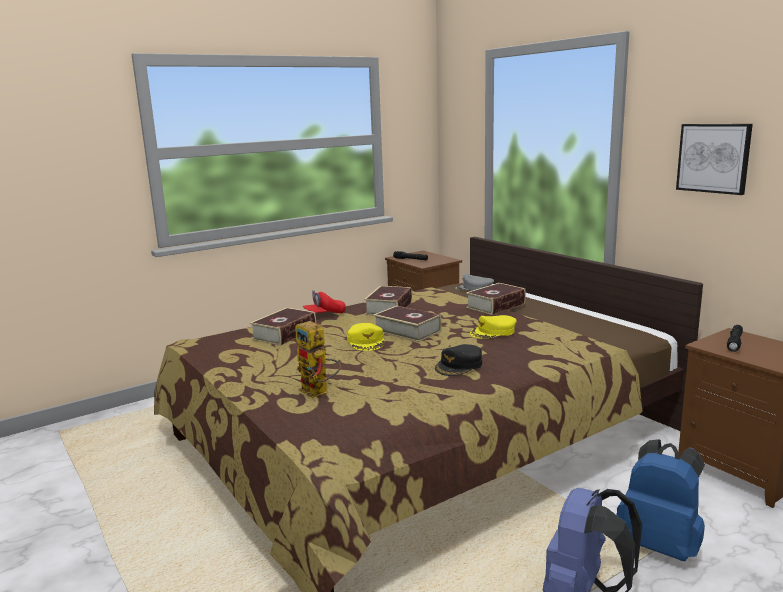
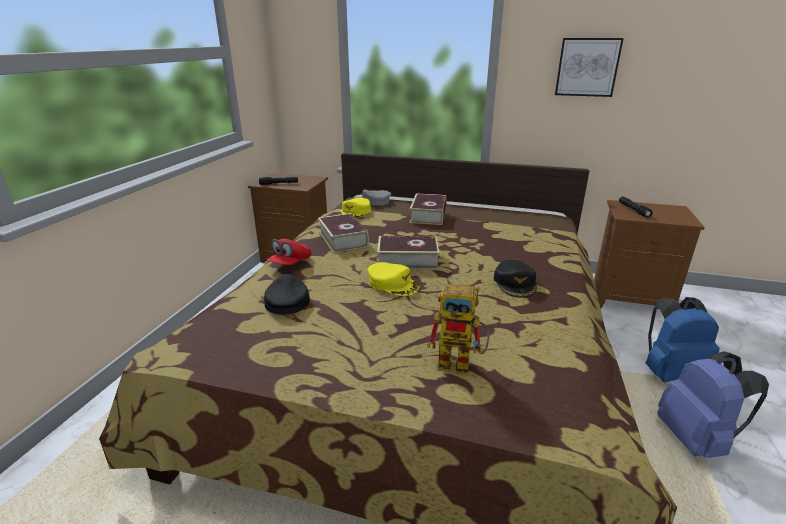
camera: 40 degrees left, 10 degrees up
book [250,308,316,346] -> black cap [264,274,310,315]
yellow cap [470,315,517,339] -> yellow cap moved to [339,198,371,219]

